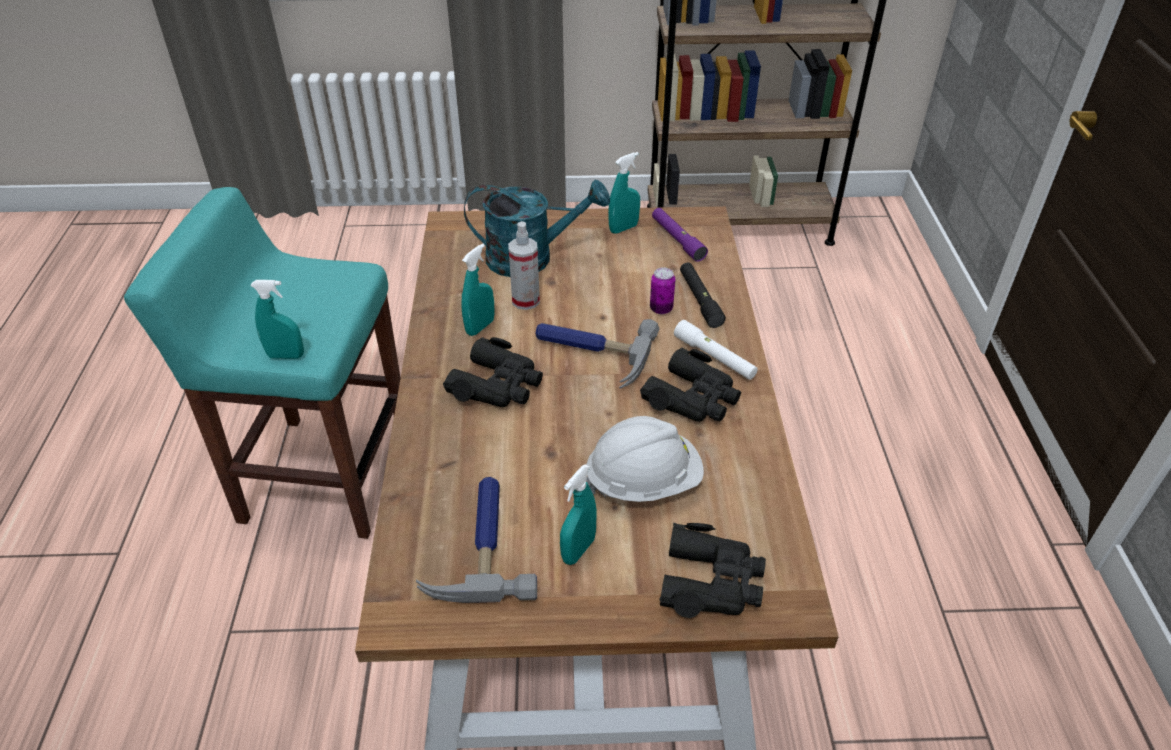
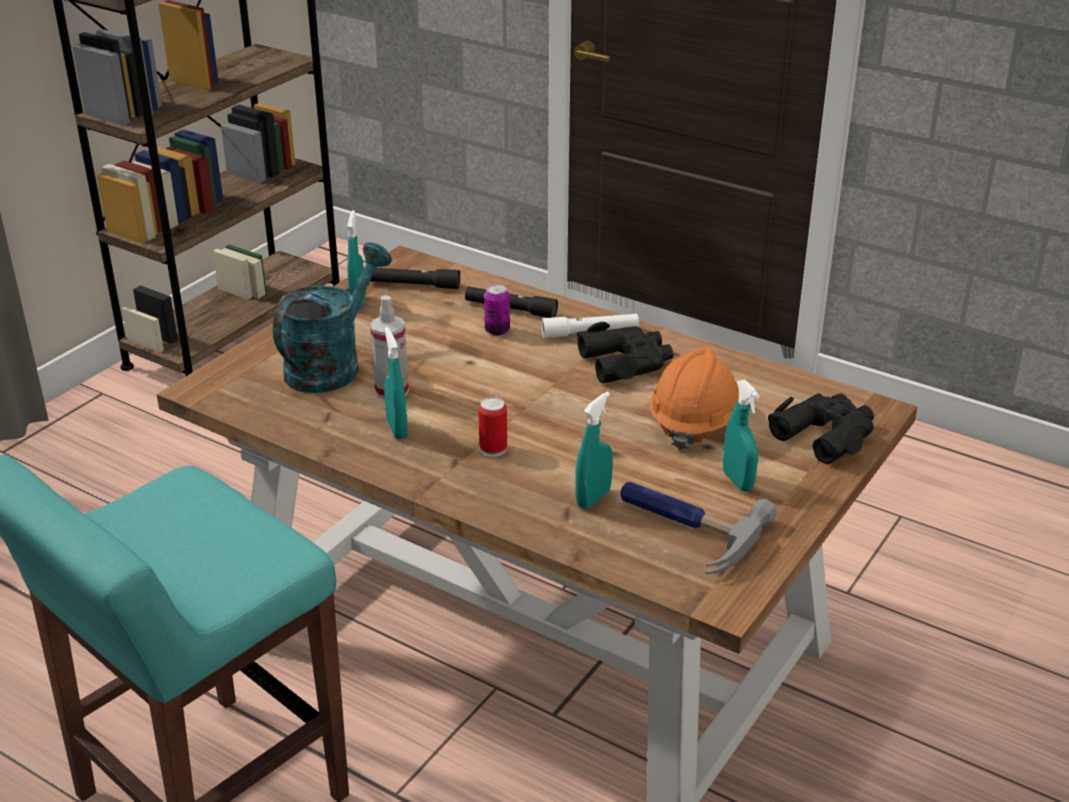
camera: 55 degrees left, 10 degrees down
turquoise spray bottle [250,280,304,359] -> turquoise spray bottle moved to [575,392,613,509]
black binoculars [443,337,543,407] -> can [478,397,507,457]
hammer [535,319,660,388] -> none
white hard hat [586,416,704,502] -> orange hard hat [650,347,739,450]
purple flashlight [652,208,708,262] -> black flashlight [370,268,460,289]

